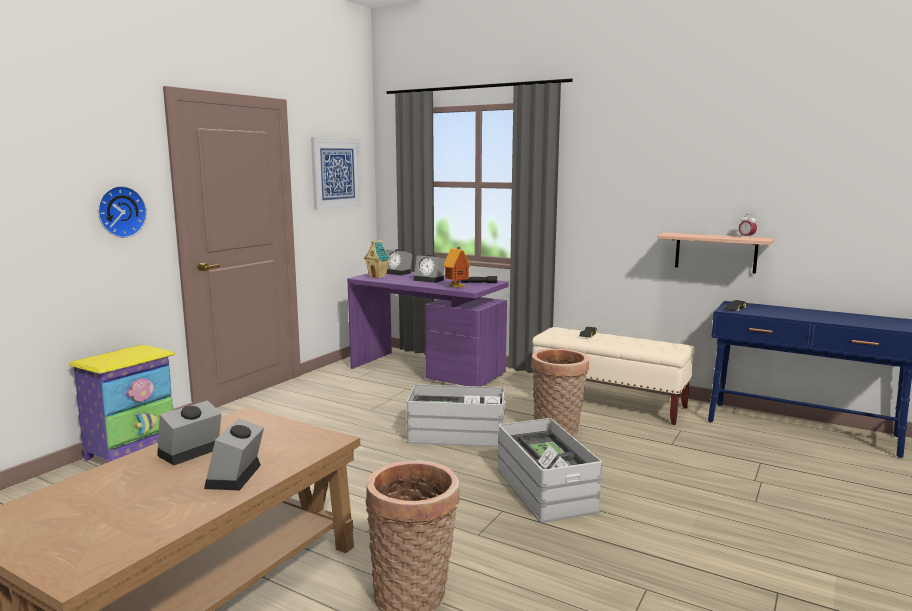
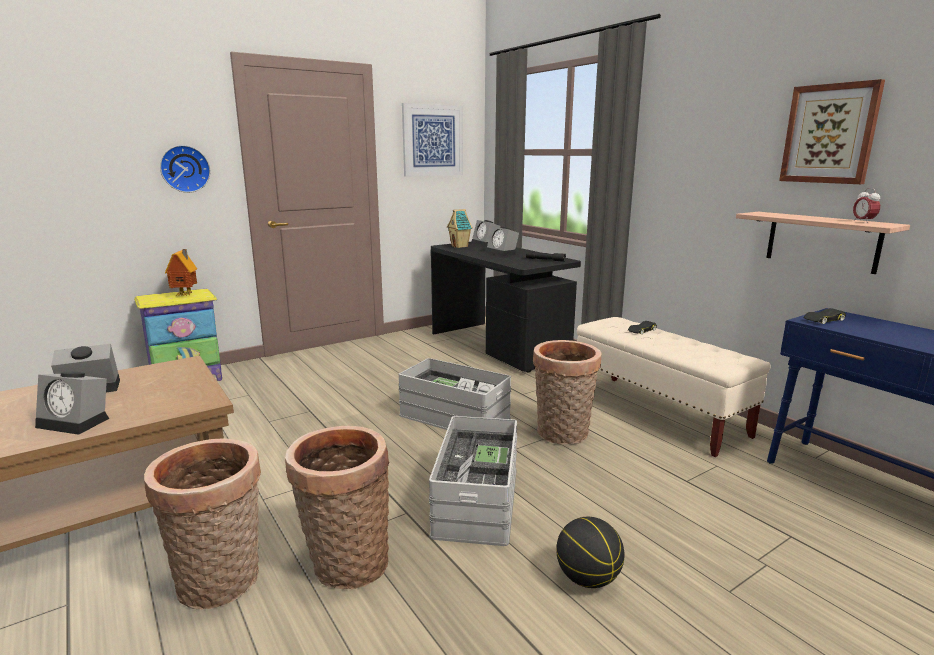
camera: 25 degrees right, 5 degrees up
alarm clock [204,418,264,491] -> alarm clock turned 105 degrees counterclockwise [35,372,109,435]
purple desk [347,272,509,387] -> black desk [431,242,581,372]
toy house [443,247,470,288] -> toy house moved to [165,249,197,296]
none -> basket [285,426,389,589]
none -> basketball [556,517,624,588]
none -> picture [779,79,885,184]

